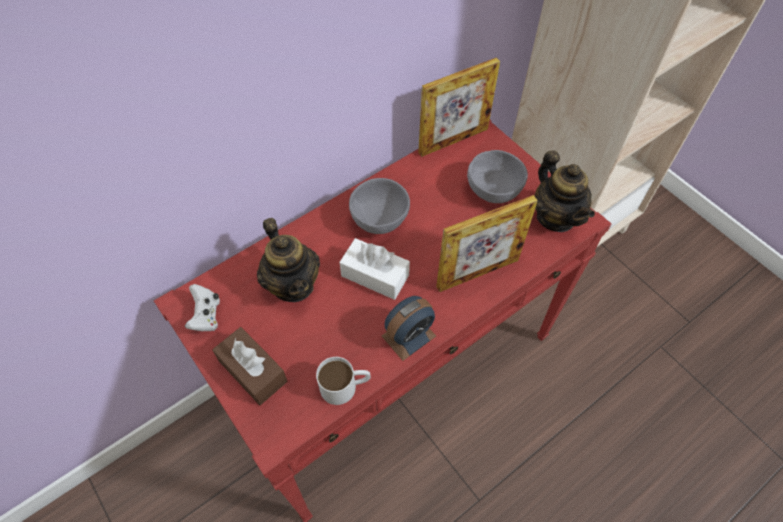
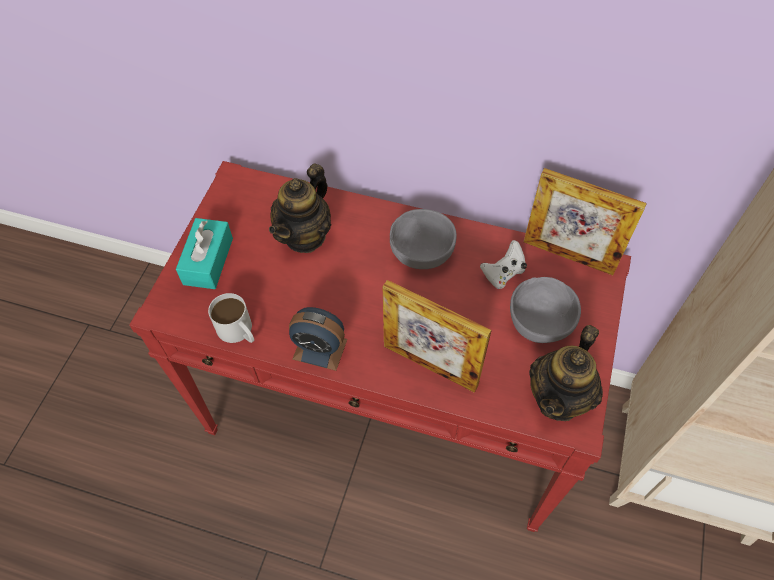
camera: 55 degrees right, 0 degrees up
white game controller [185,284,220,331] -> white game controller moved to [480,240,527,289]
brown tissue box [212,327,287,405] -> turquoise tissue box [176,218,233,289]
white tissue box [339,238,410,300] -> none

